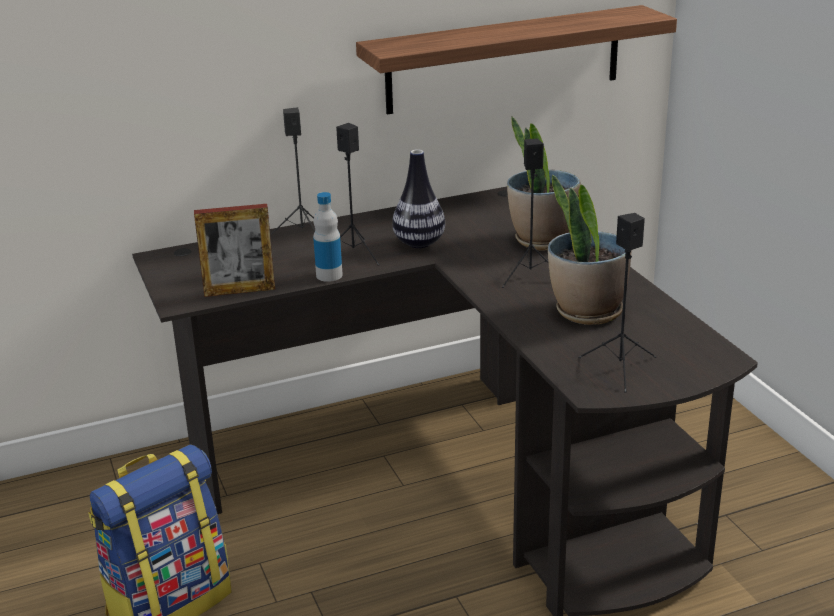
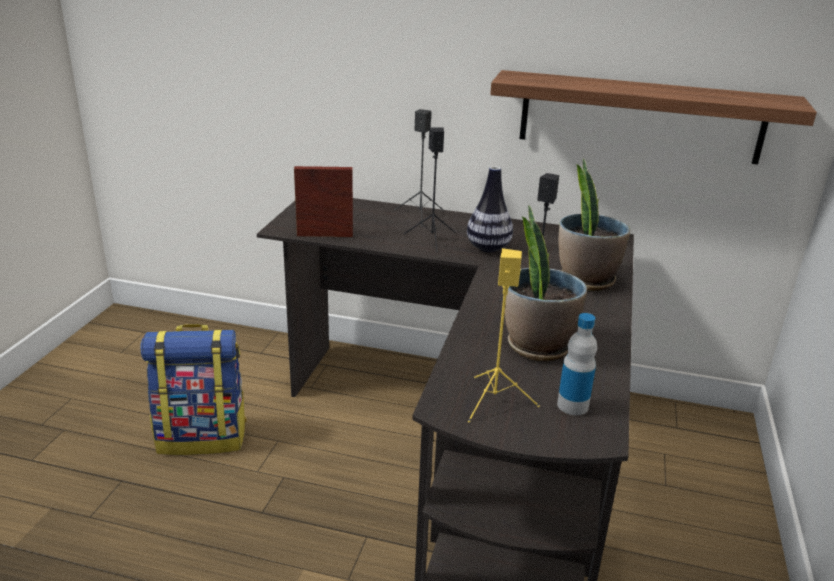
camera: 35 degrees right, 0 degrees up
picture frame [194,204,275,297] -> picture frame turned 150 degrees clockwise [294,166,353,237]
bottle [313,192,343,282] -> bottle moved to [557,313,597,415]
black speaker [579,213,656,393] -> yellow speaker [468,248,540,422]

